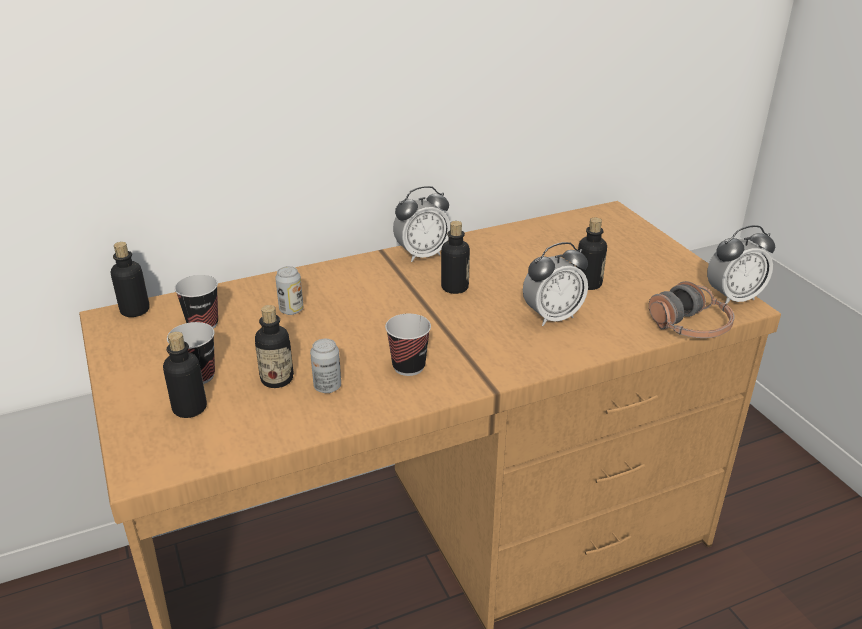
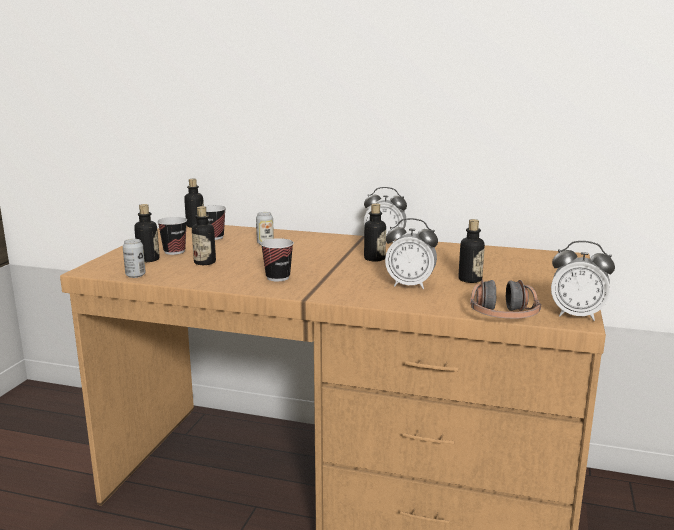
camera: 40 degrees right, 15 degrees down
can [310,339,341,393] -> can moved to [123,239,146,278]

